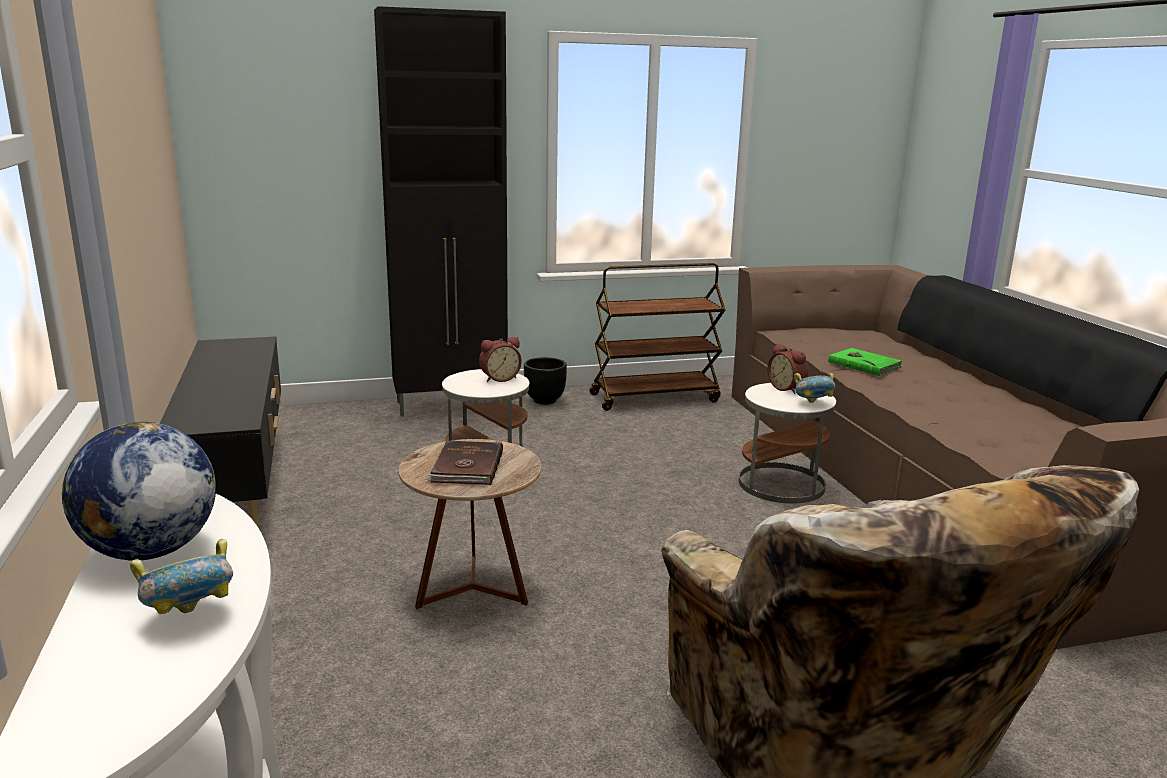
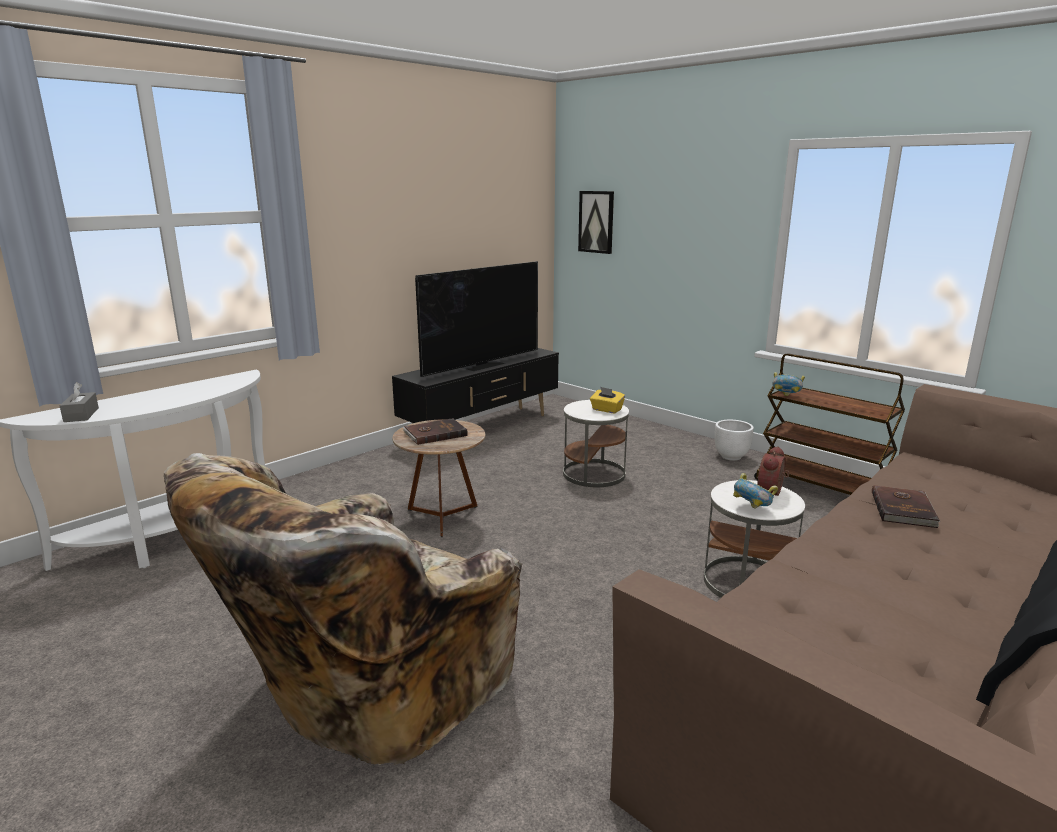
camera: 60 degrees right, 0 degrees up
globe [62,422,216,561] -> none
bowl [130,539,233,614] -> bowl moved to [772,372,805,396]
black cabinet [374,6,508,417] -> none
alarm clock [479,337,522,382] -> yellow tissue box [590,387,625,414]
black planter [524,357,567,405] -> white planter [715,420,754,461]
green book [828,348,902,376] -> brown book [872,485,940,528]
none -> grey tissue box [60,382,99,422]
none -> television [415,261,538,377]
none -> picture [578,191,614,254]

